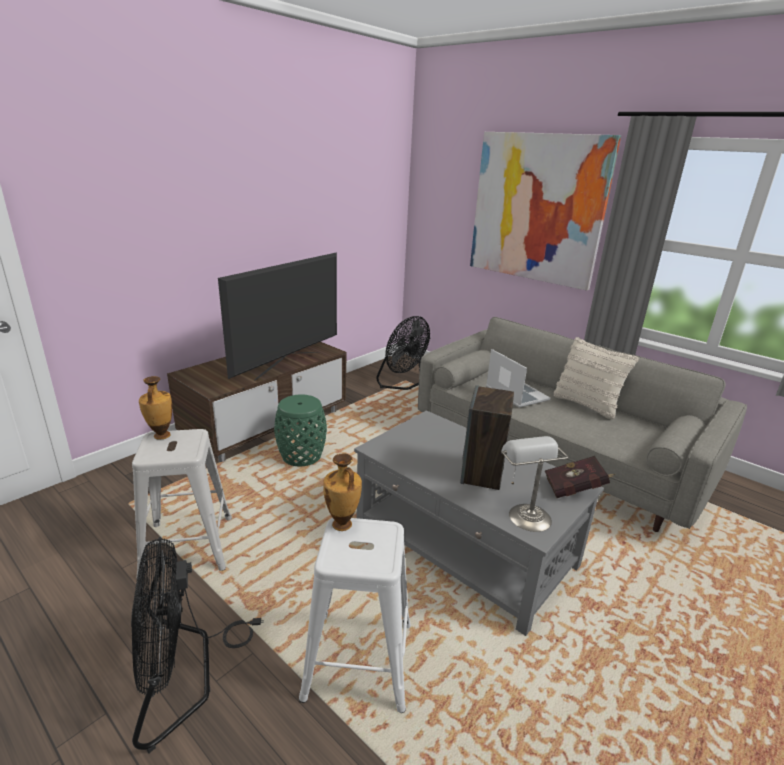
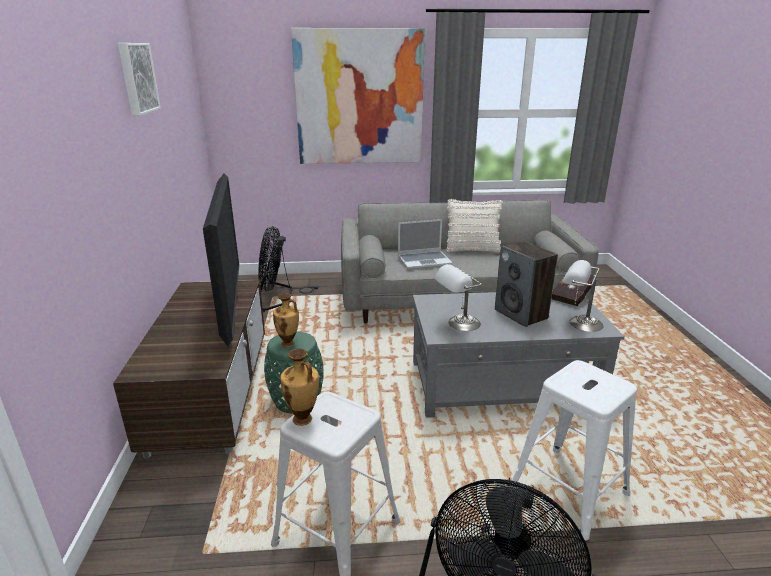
camera: 45 degrees left, 0 degrees up
vase [323,454,362,531] -> vase moved to [273,293,299,347]
laptop [486,349,550,408] -> laptop turned 150 degrees clockwise [398,219,452,270]
none -> picture [118,43,161,116]
none -> white table lamp [435,264,482,331]

